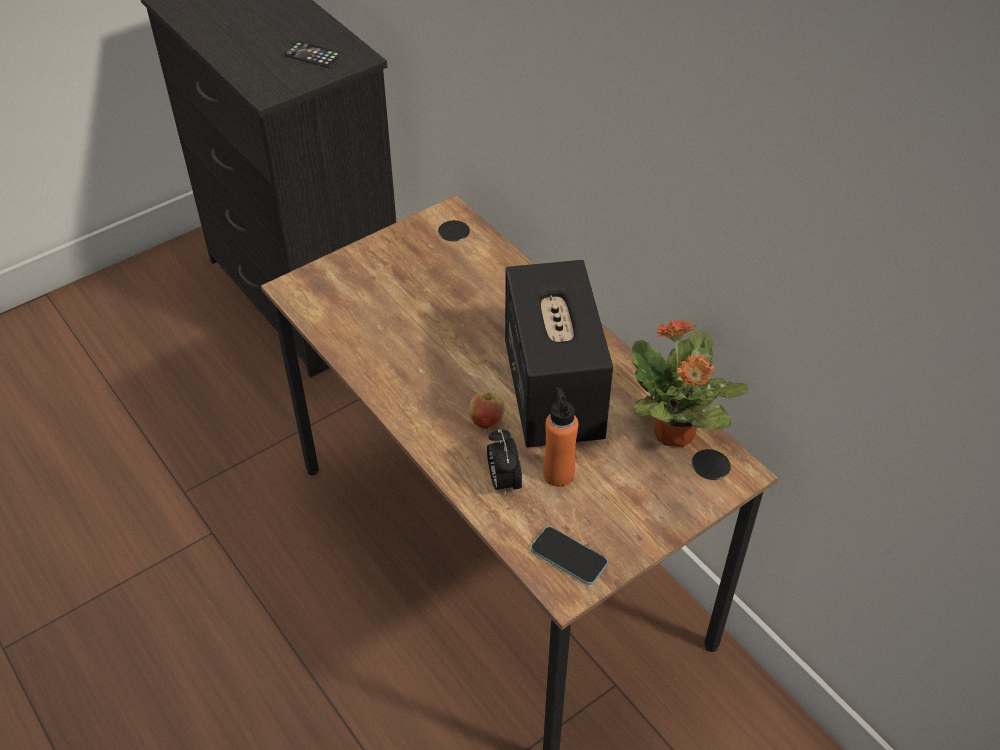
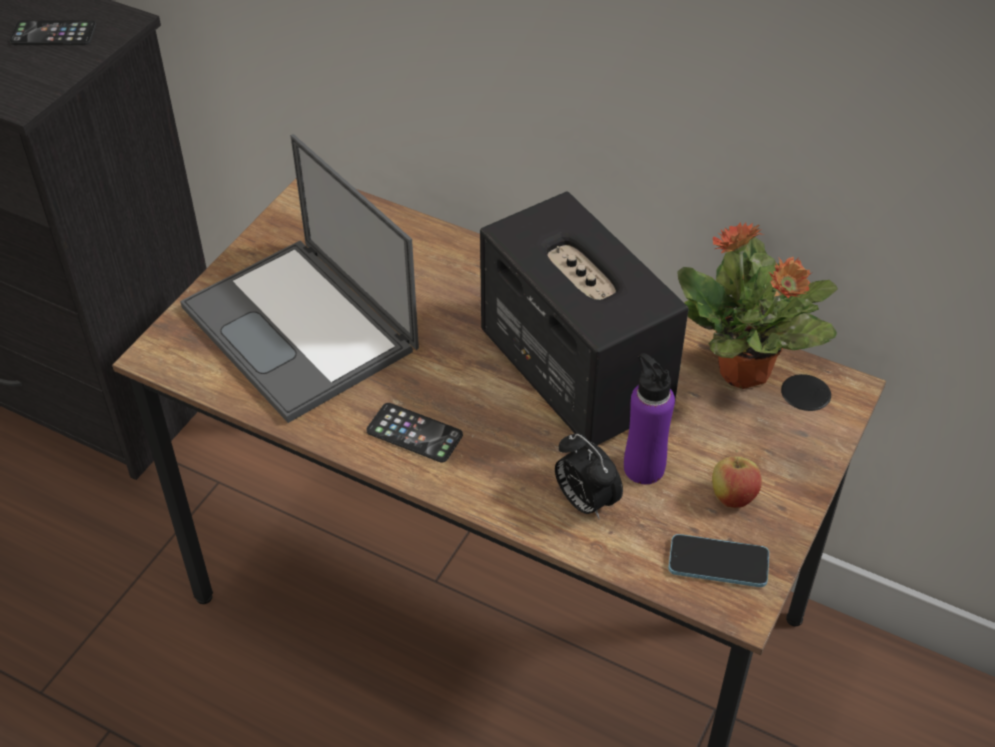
camera: 25 degrees left, 0 degrees up
apple [469,388,505,429] -> apple moved to [712,450,762,508]
orange bottle [543,387,578,487] -> purple bottle [624,353,675,484]
none -> laptop [180,134,419,423]
none -> phone [366,403,463,463]

